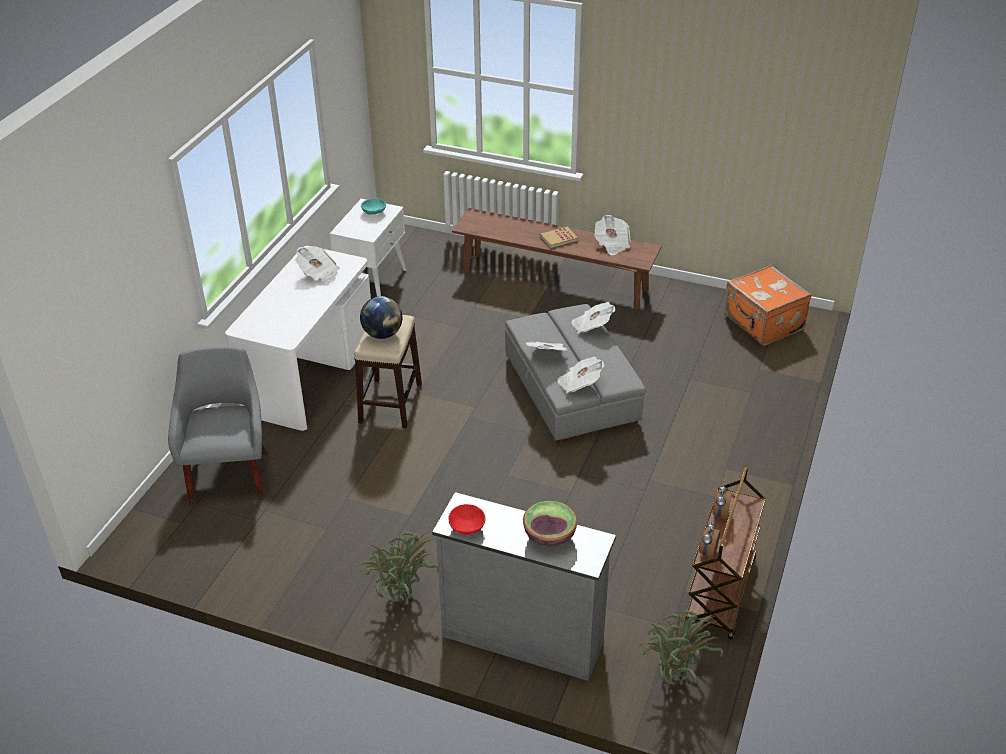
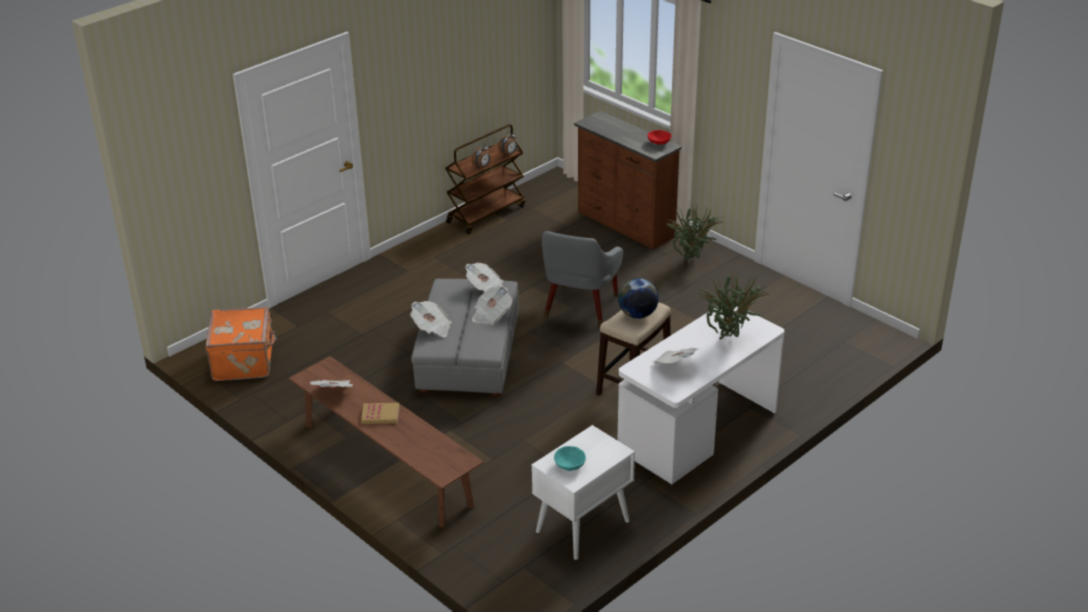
camera: 155 degrees left, 5 degrees down
grey armchair [168,346,267,506] -> grey armchair moved to [542,231,623,327]
grey dresser [432,492,616,681] -> brown dresser [574,111,682,249]
bowl [523,501,578,547] -> none
potted plant [639,610,723,685] -> potted plant moved to [699,270,771,340]

